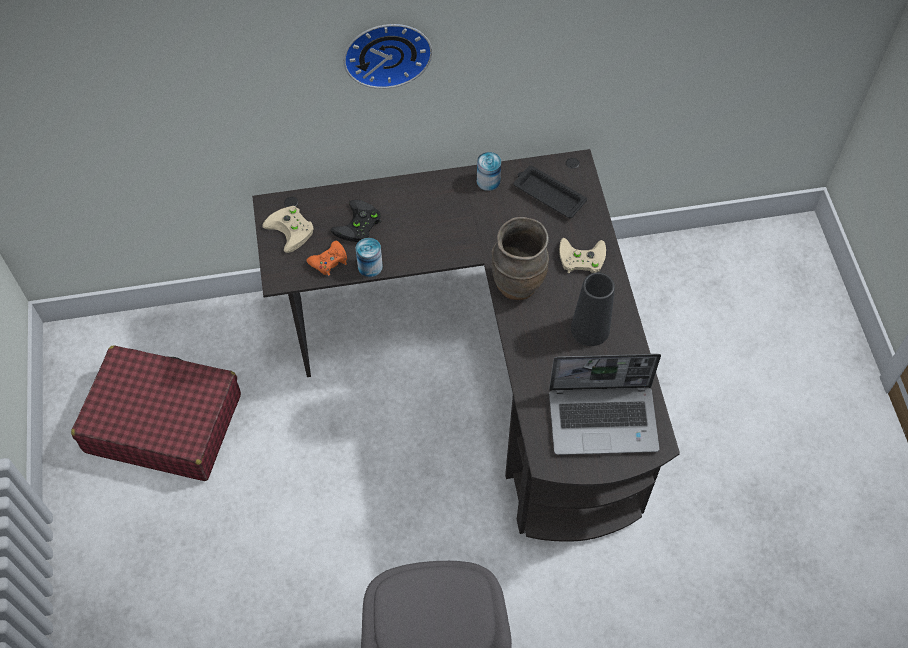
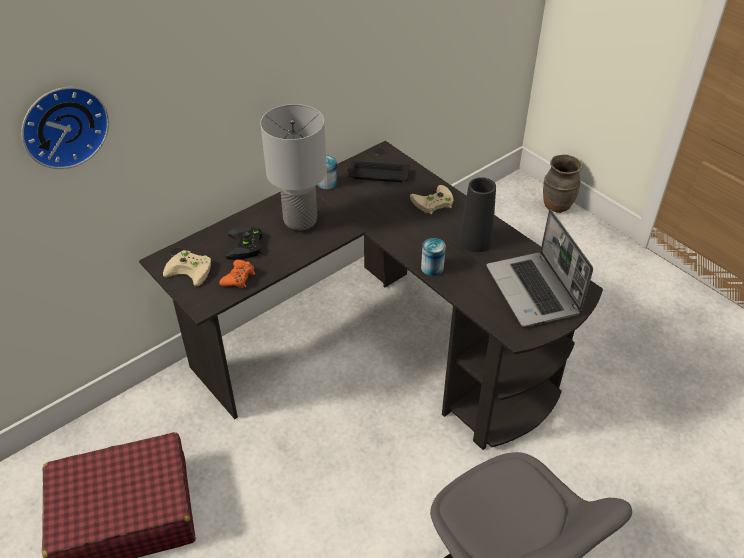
camera: 30 degrees left, 15 degrees down
wall clock [343,24,432,89] -> wall clock moved to [21,87,109,169]
can [356,238,383,277] -> can moved to [421,238,446,276]
brown vase [492,217,549,300] -> brown vase moved to [543,154,582,213]
laptop [549,354,661,455] -> laptop turned 105 degrees clockwise [486,209,593,327]
none -> grey table lamp [260,104,327,231]

